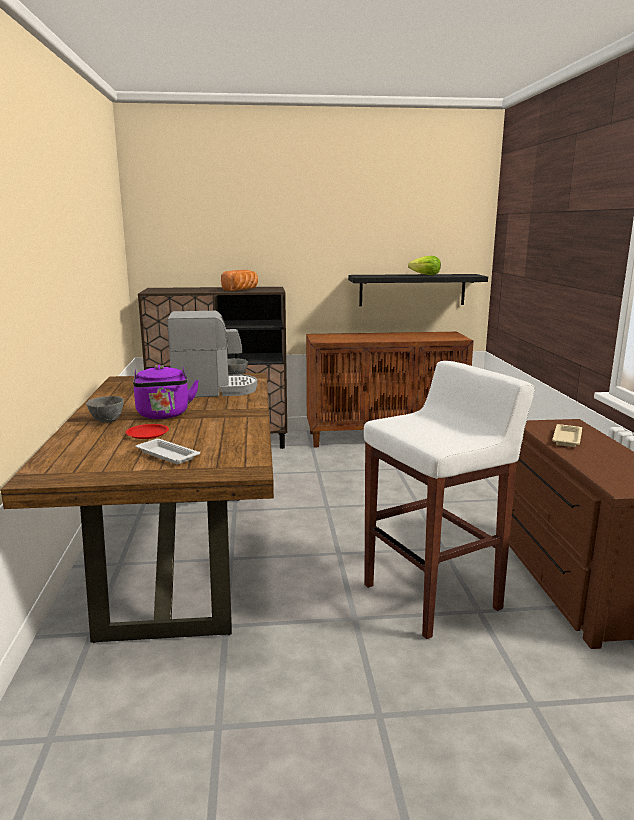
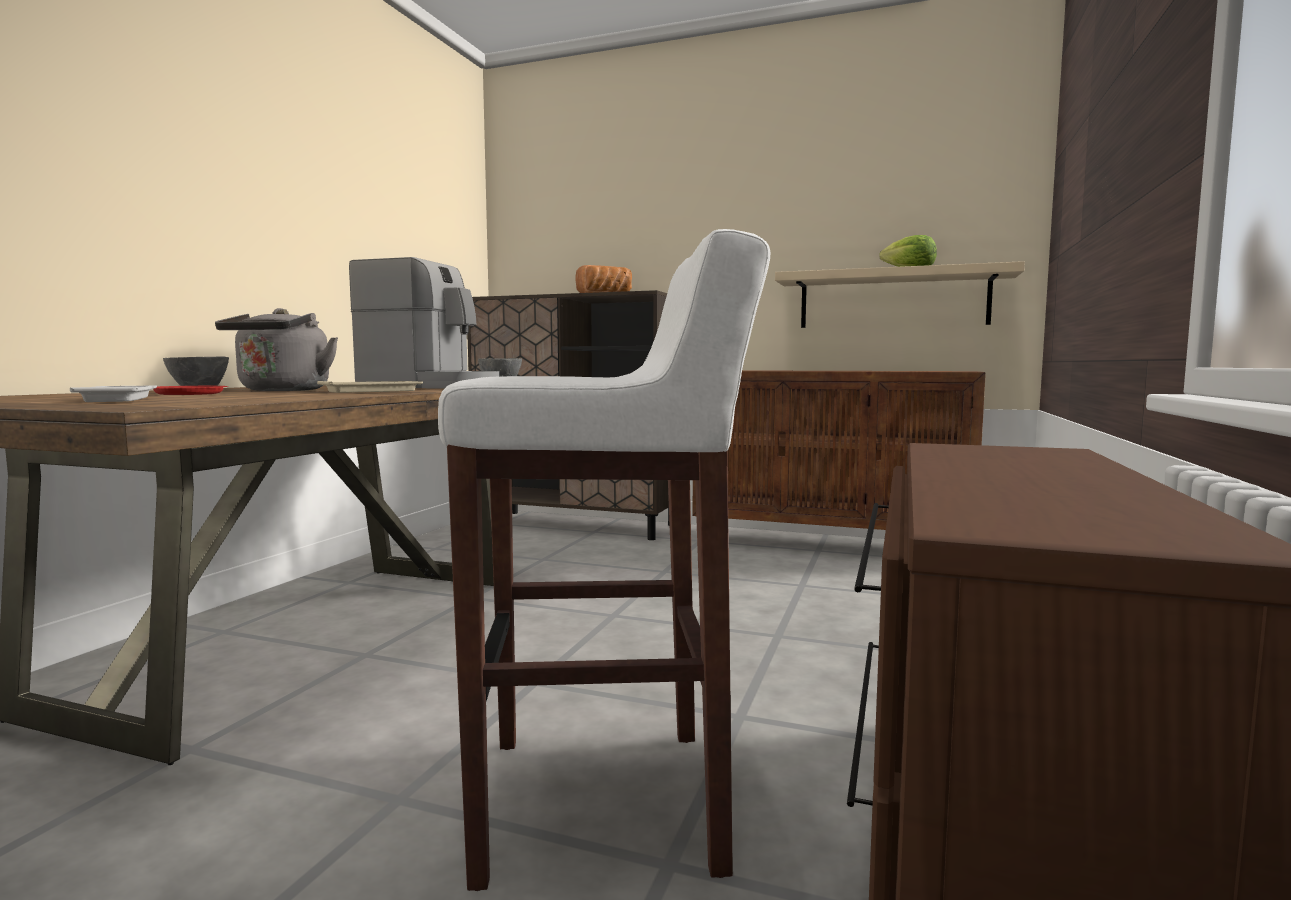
camera: 25 degrees right, 10 degrees down
purple kettle [133,365,199,419] -> grey kettle [215,308,338,391]
black shelf [348,274,488,306] -> beige shelf [775,261,1025,328]
beige tray [552,424,582,447] -> beige tray moved to [317,381,423,393]

